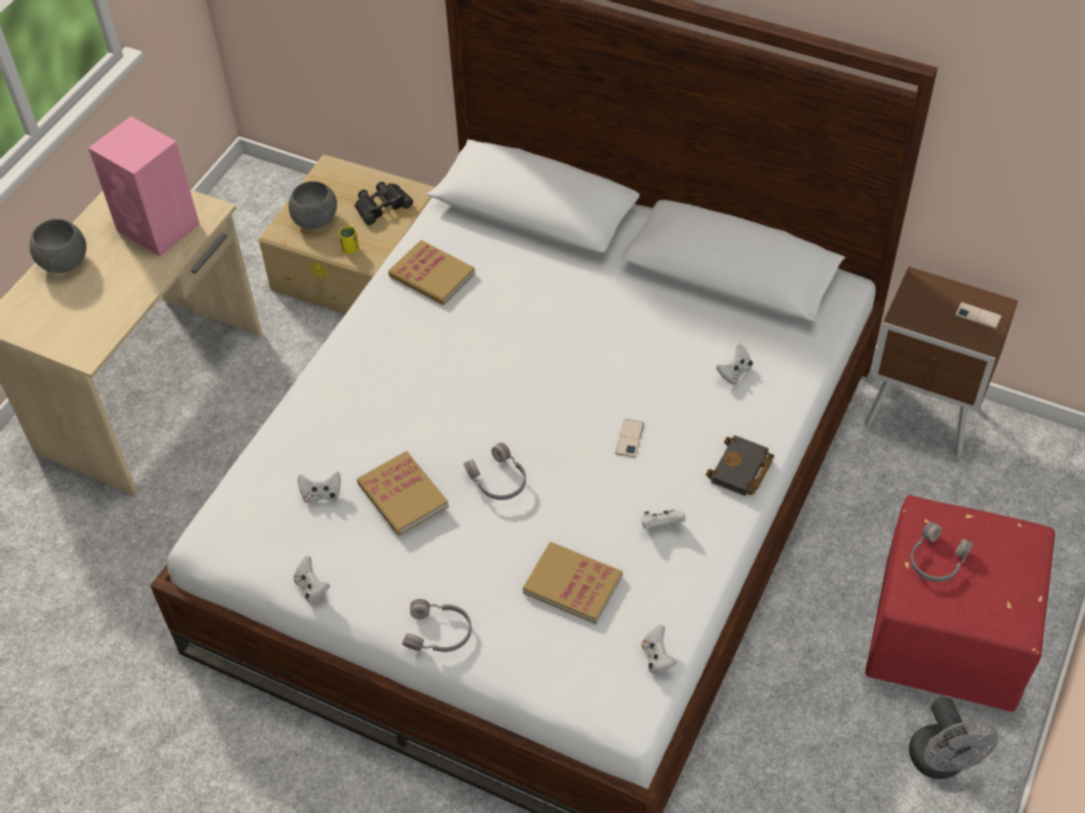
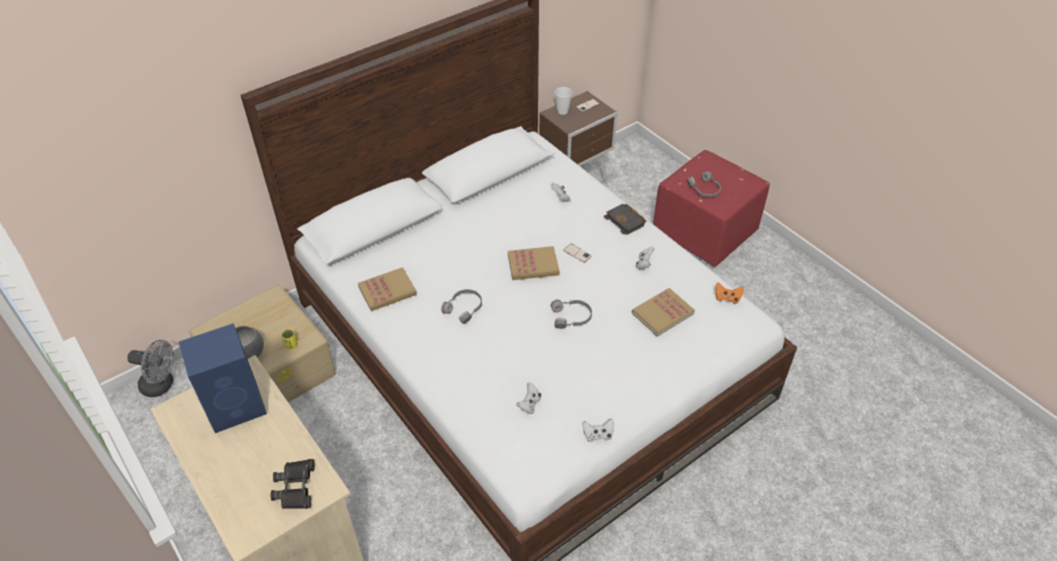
camera: 65 degrees left, 5 degrees down
grey bowl [30,219,86,273] -> none
pink speaker [88,116,200,256] -> blue speaker [179,323,267,433]
black binoculars [355,182,413,225] -> black binoculars moved to [271,459,315,509]
book [357,451,449,536] -> book moved to [508,246,560,280]
grey headphones [402,599,472,652] -> grey headphones moved to [441,289,482,324]
white game controller [641,625,677,674] -> orange game controller [716,282,743,304]
grey fan [909,697,998,779] -> grey fan moved to [127,340,174,397]
none -> cup [555,87,572,115]

